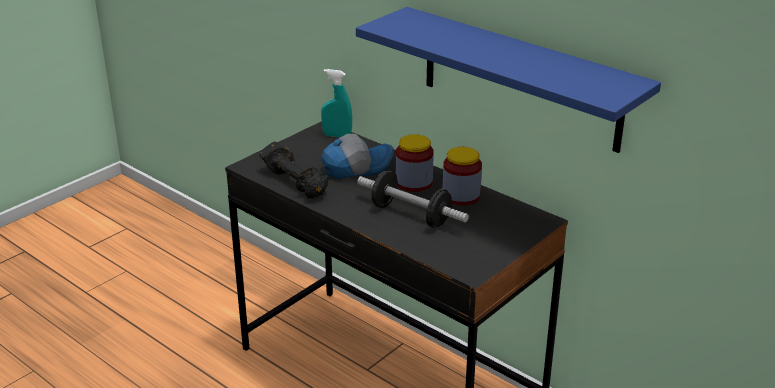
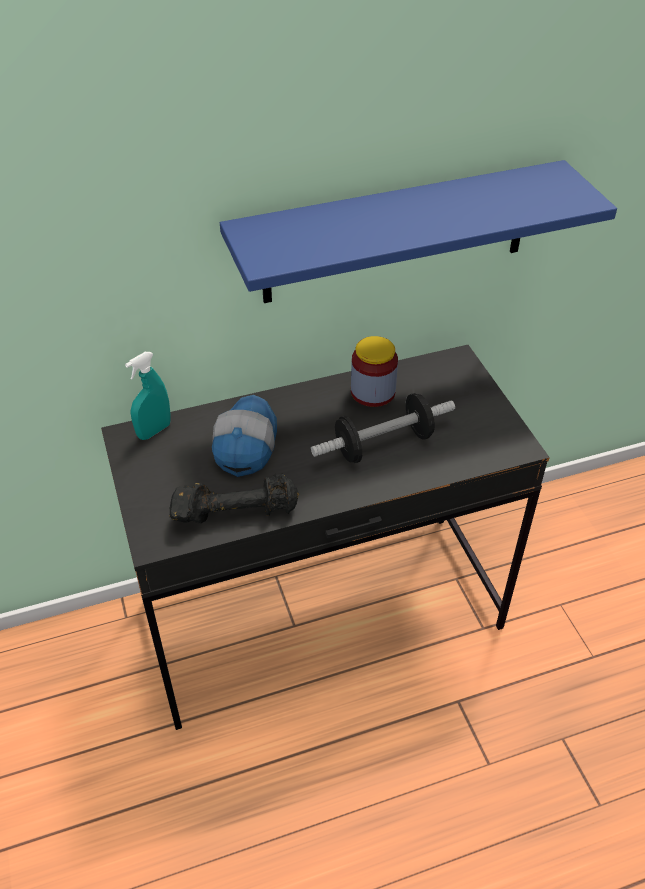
camera: 60 degrees left, 15 degrees up
jar [396,134,434,192] -> none

